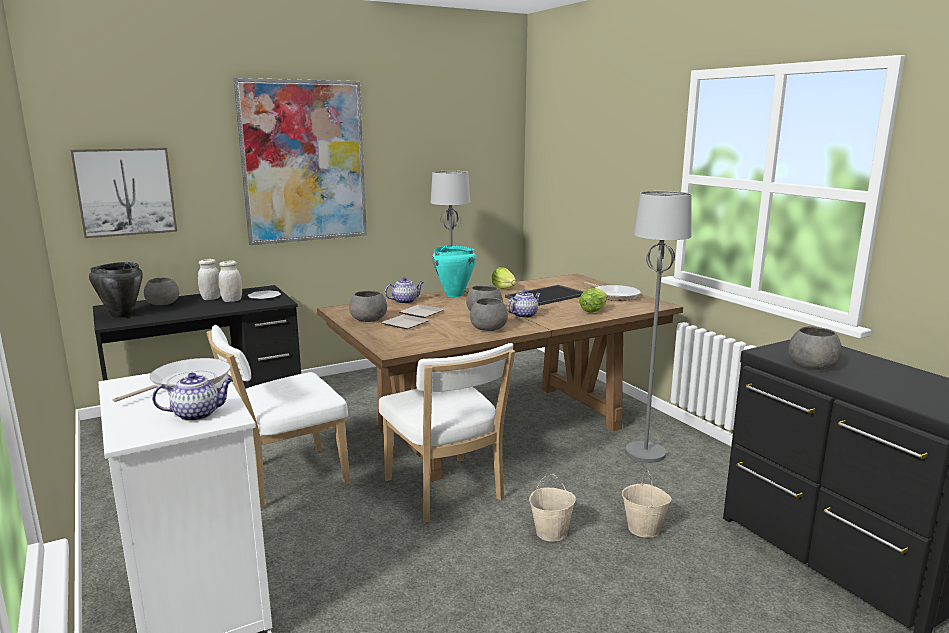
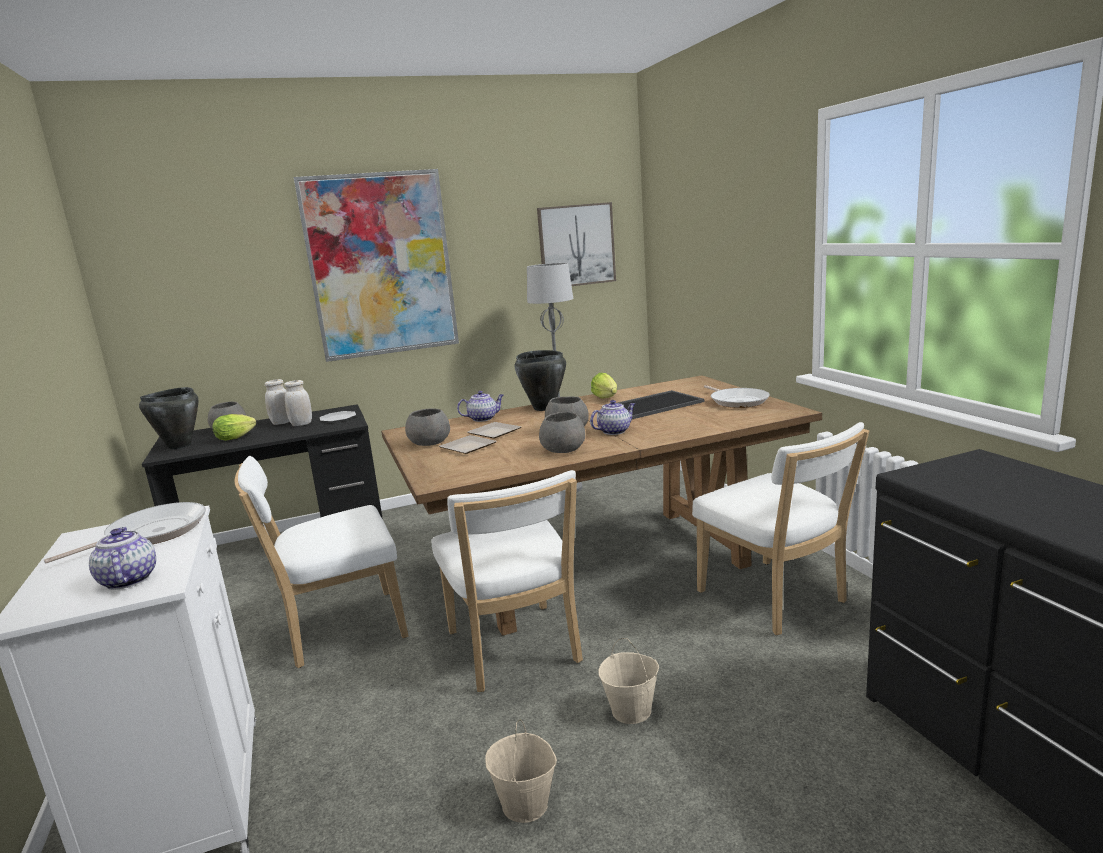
camera: 10 degrees right, 0 degrees up
picture [70,148,177,238] -> picture moved to [537,202,616,286]
teapot [152,373,233,421] -> teapot turned 105 degrees counterclockwise [89,527,156,590]
turquoise cooking pot [432,246,476,297] -> black cooking pot [514,350,566,411]
lettuce [579,288,607,313] -> lettuce moved to [212,414,256,441]
beige bucket [622,471,672,538] -> beige bucket moved to [485,720,557,823]
grey floor lamp [625,191,692,463] -> white chair [692,422,869,635]
grey bowl [789,326,842,370] -> none

